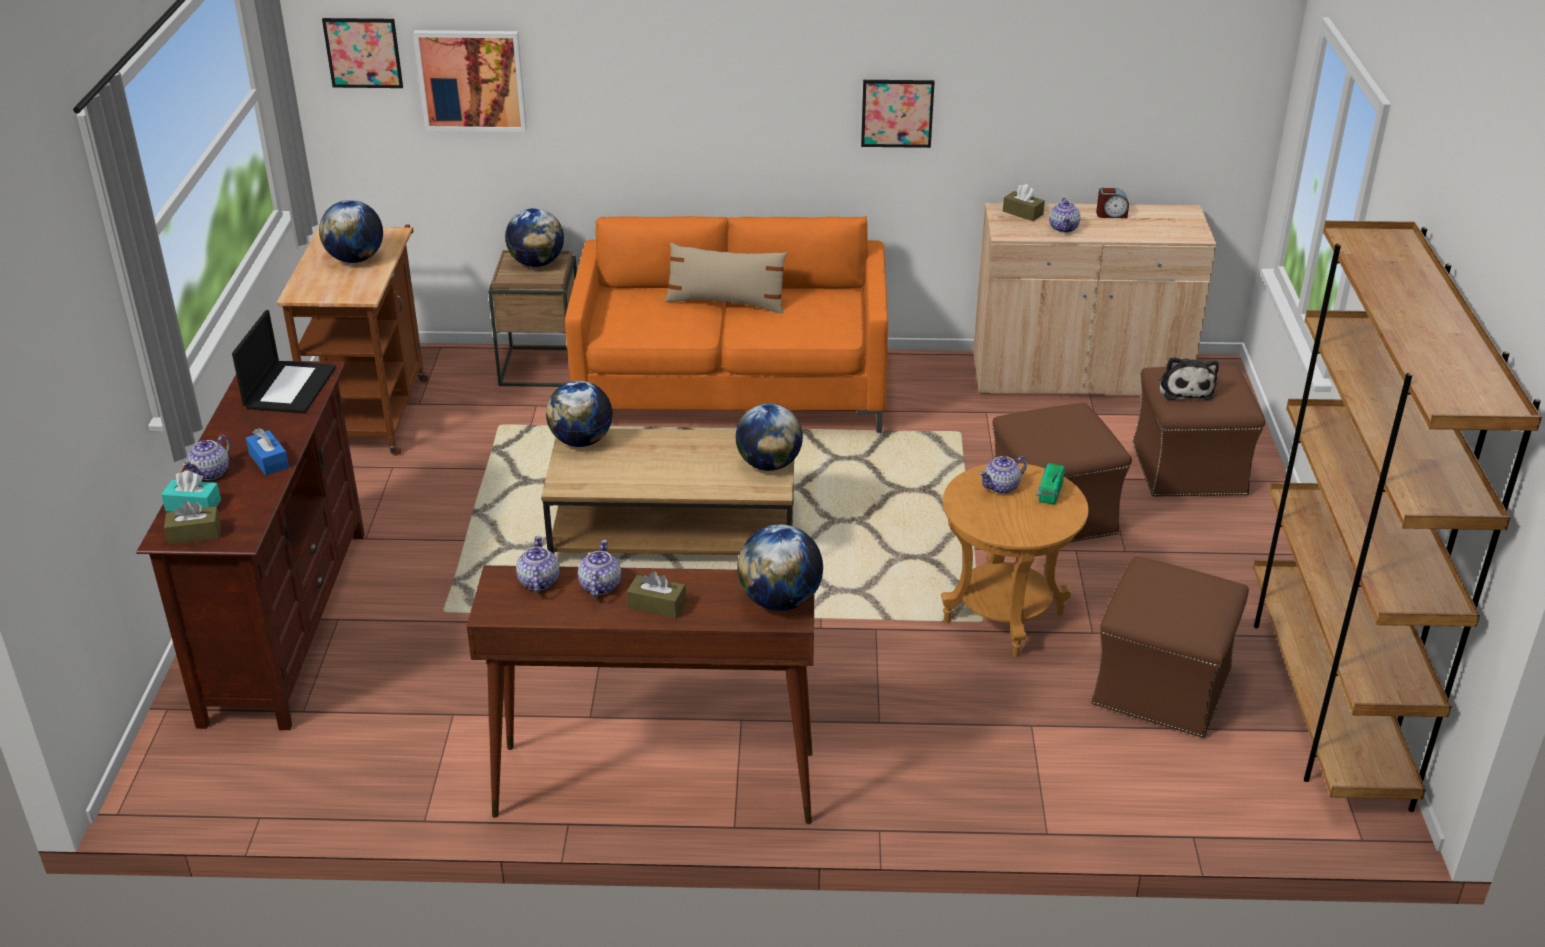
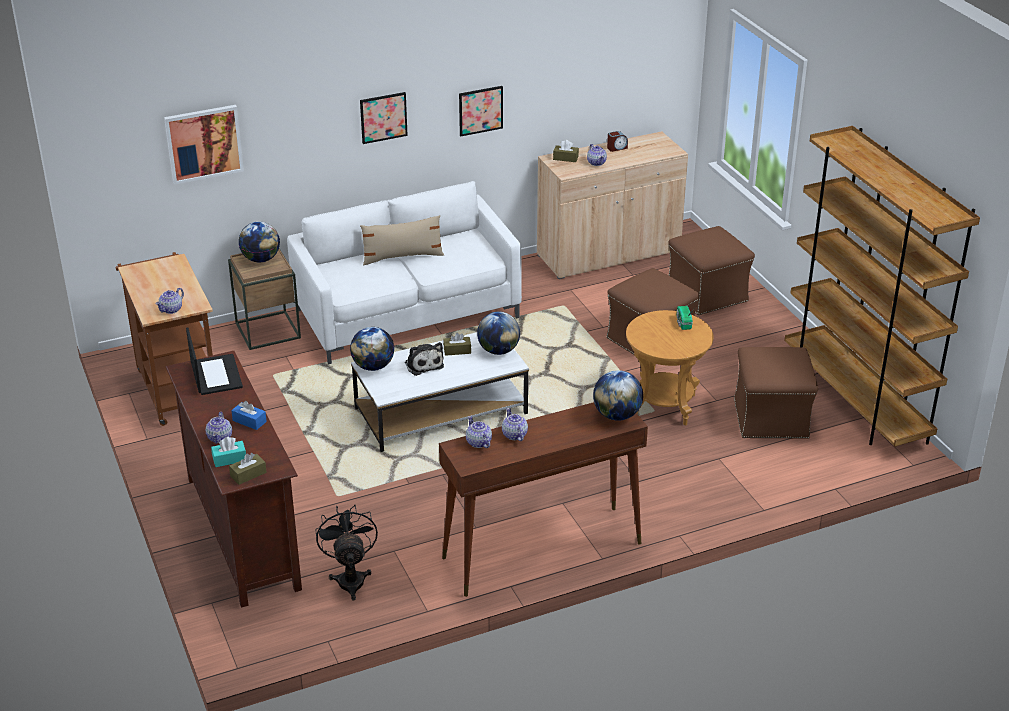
camera: 25 degrees left, 0 degrees up
globe [319,200,383,263] -> none
picture [322,18,403,88] -> picture moved to [360,92,408,144]
brown coffee table [541,429,794,555] -> white coffee table [351,332,529,452]
orange sofa [565,216,888,433] -> white sofa [287,181,522,364]
brown tissue box [627,571,686,619] -> brown tissue box moved to [443,333,471,356]
teapot [979,456,1027,494] -> teapot moved to [156,288,184,314]
plush toy [1159,357,1219,400] -> plush toy moved to [405,342,444,376]
none -> black fan [315,504,378,601]

